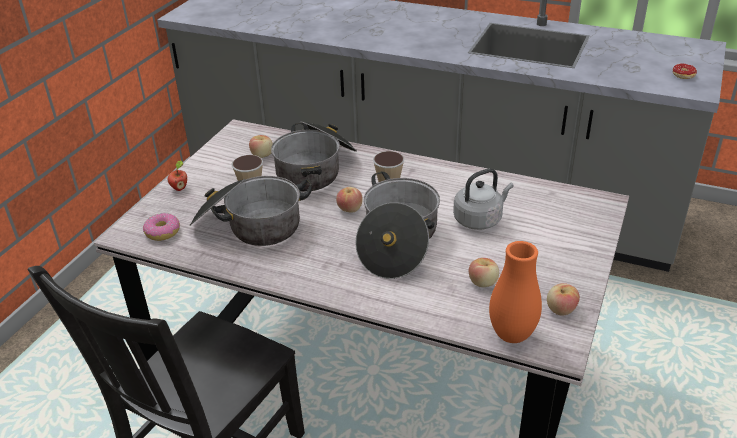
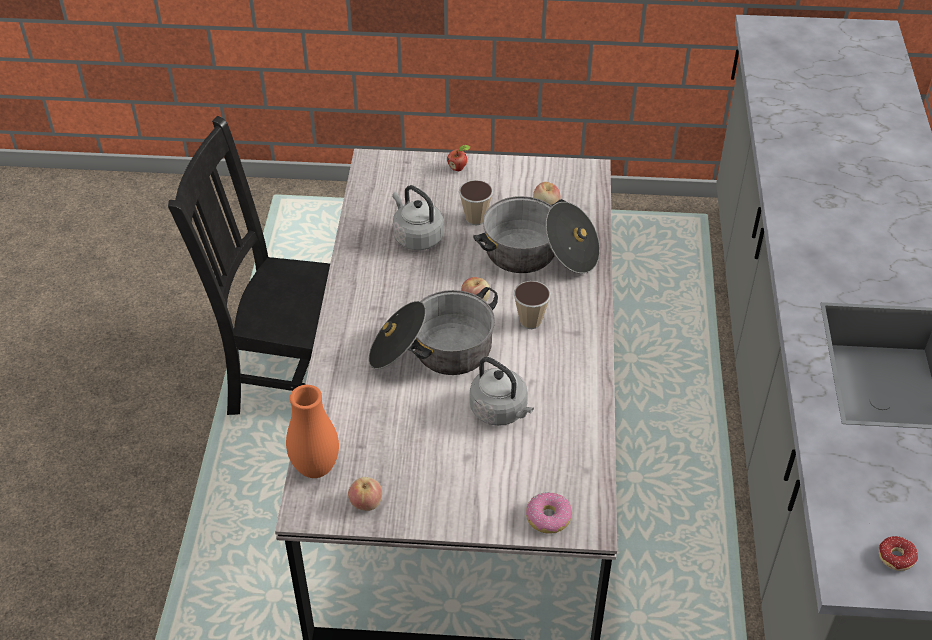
camera: 70 degrees right, 10 degrees up
donut [143,213,180,241] -> donut moved to [526,492,572,534]
cooking pot [190,176,312,246] -> grey kettle [392,185,444,250]
apple [469,258,499,287] -> none

